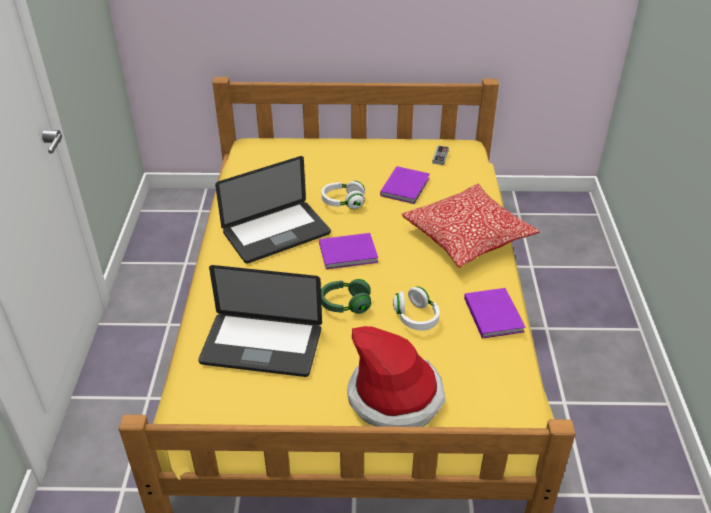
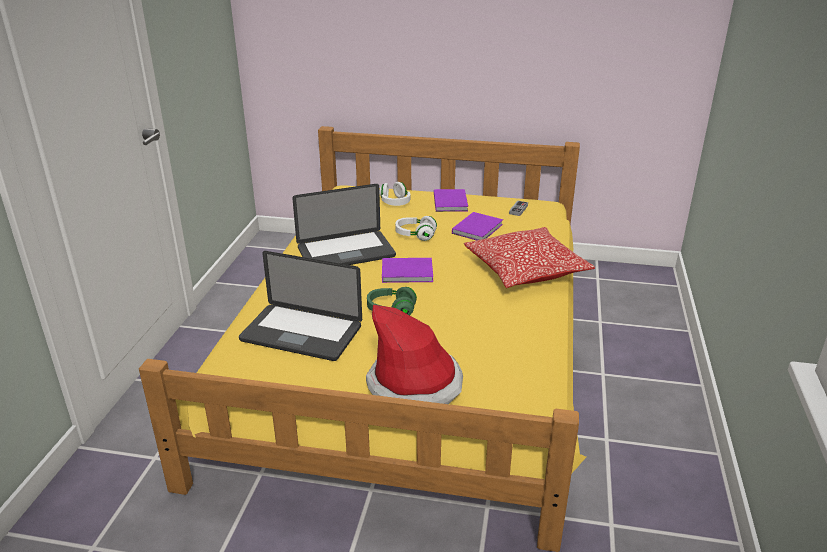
camera: 10 degrees right, 10 degrees down
white headphones [393,287,440,331] -> white headphones moved to [380,182,410,206]
purple book [464,288,525,339] -> purple book moved to [434,189,468,212]

